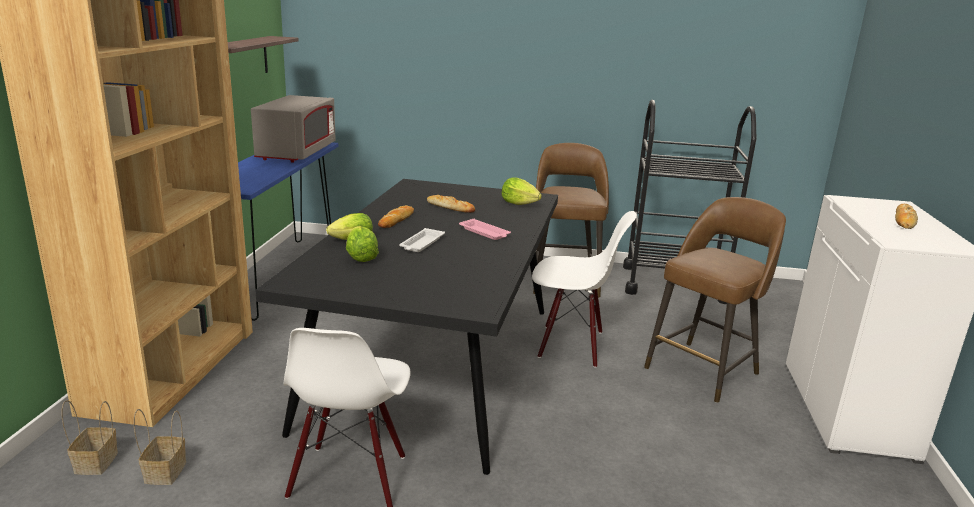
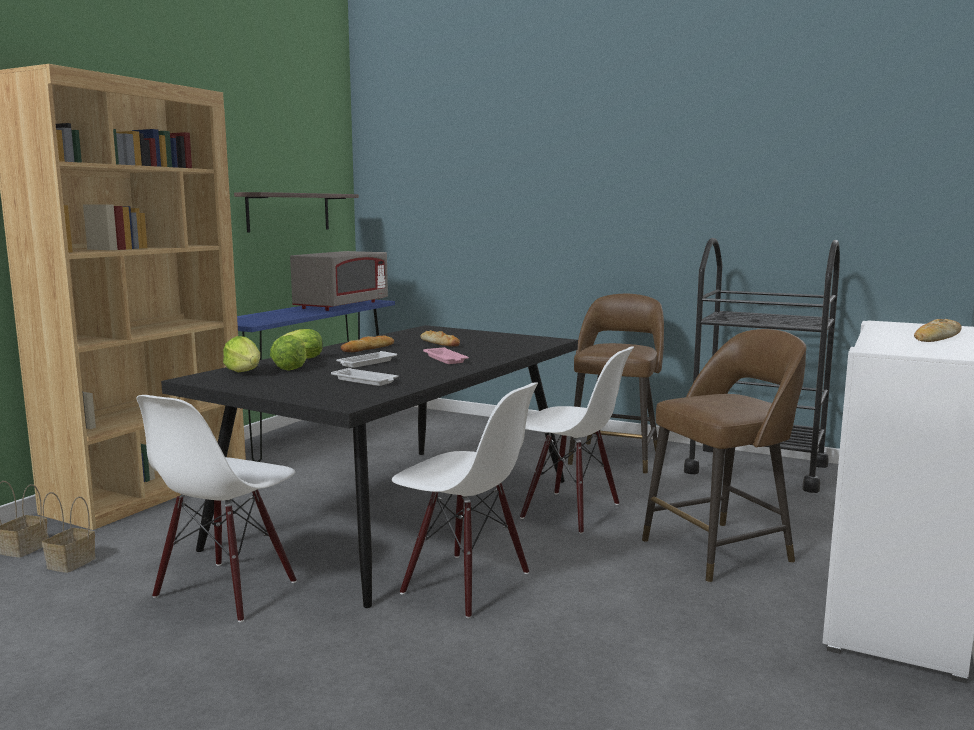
camera: 20 degrees right, 10 degrees down
lettuce [502,177,542,205] -> lettuce moved to [223,336,260,373]
none -> white tray [331,368,398,386]
none -> white chair [392,383,538,618]

